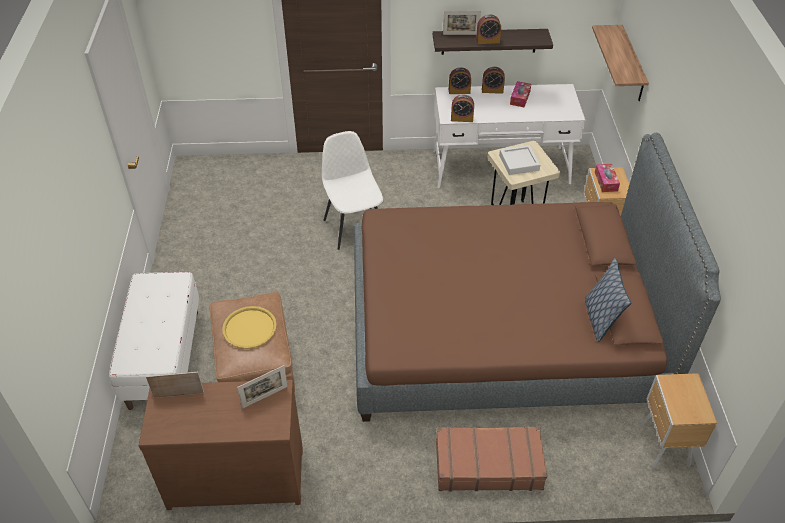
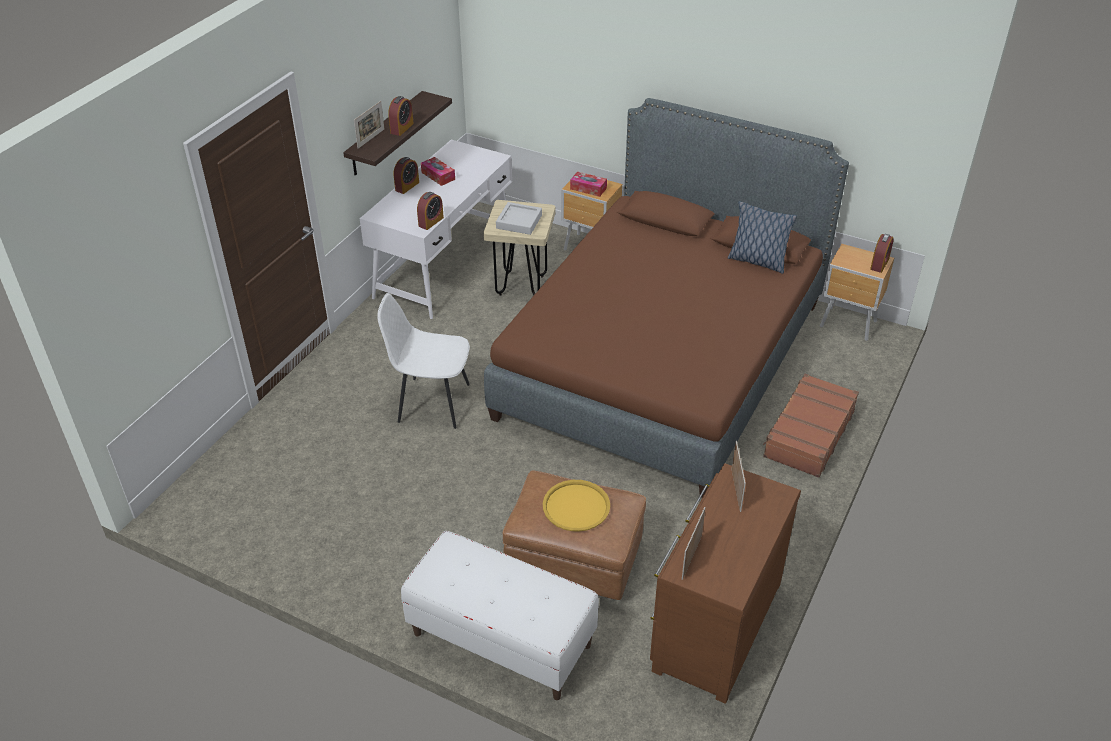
camera: 60 degrees left, 5 degrees down
alarm clock [449,67,471,94] -> alarm clock moved to [870,234,894,273]
shelf [592,25,649,101] -> none

